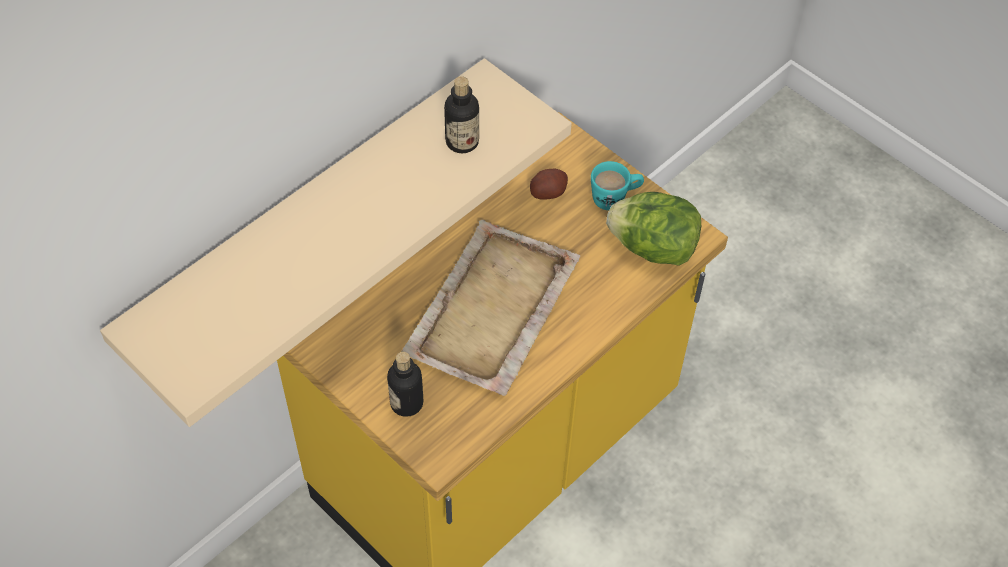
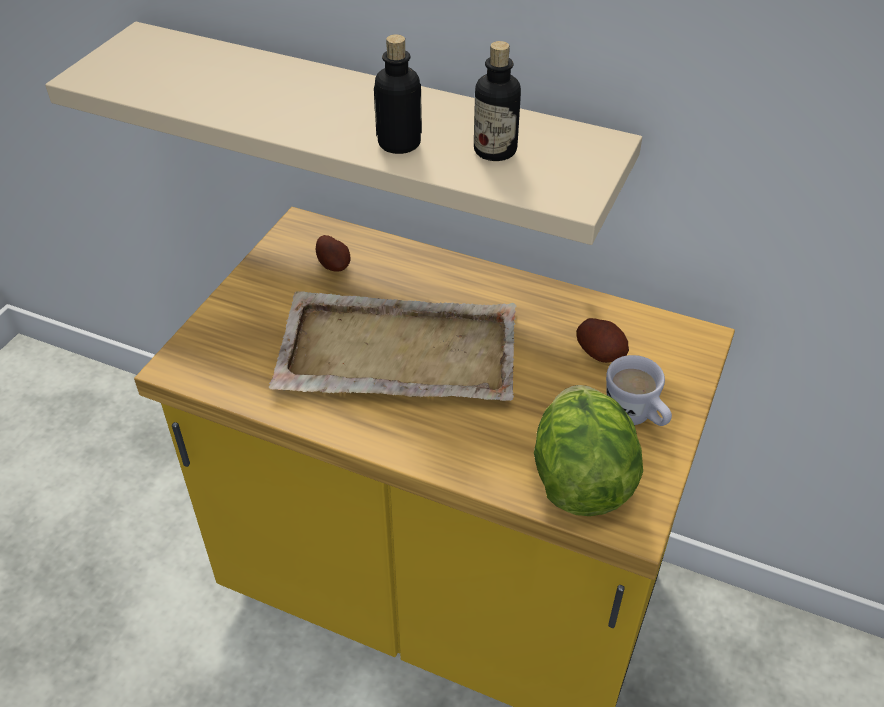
camera: 70 degrees right, 10 degrees down
bottle [387,352,423,417] -> bottle moved to [374,35,422,154]
turquoise mug [591,161,644,210] -> white mug [606,355,672,426]
none -> potato [316,235,351,272]

